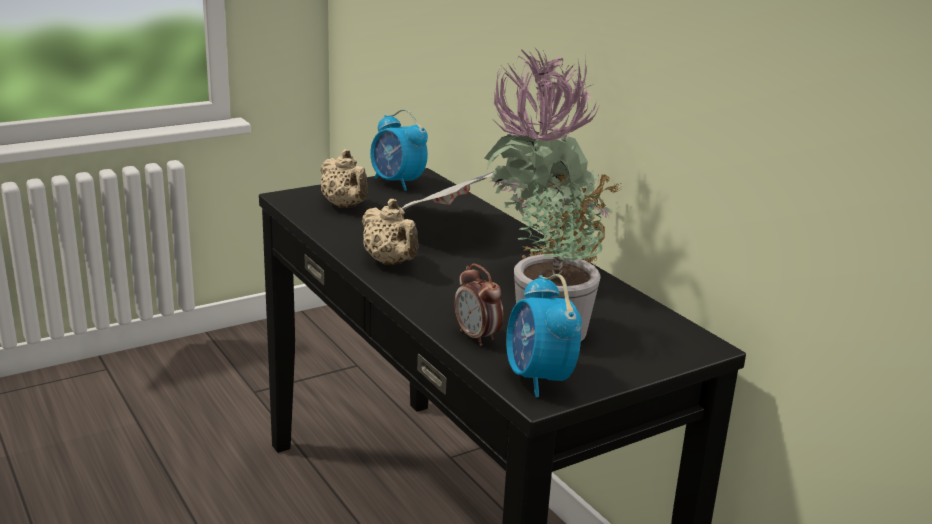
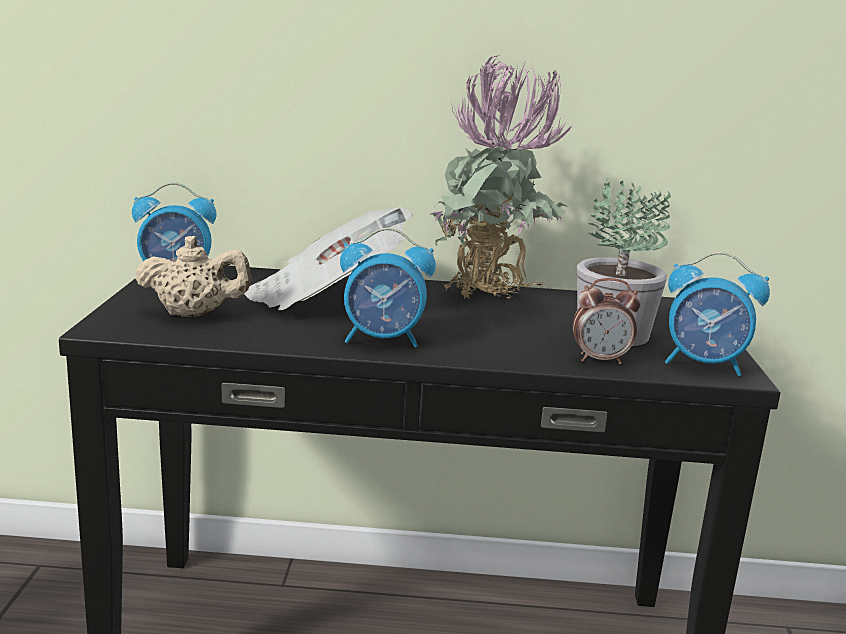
camera: 55 degrees left, 5 degrees down
beige teapot [361,199,419,265] -> alarm clock [340,228,436,347]

